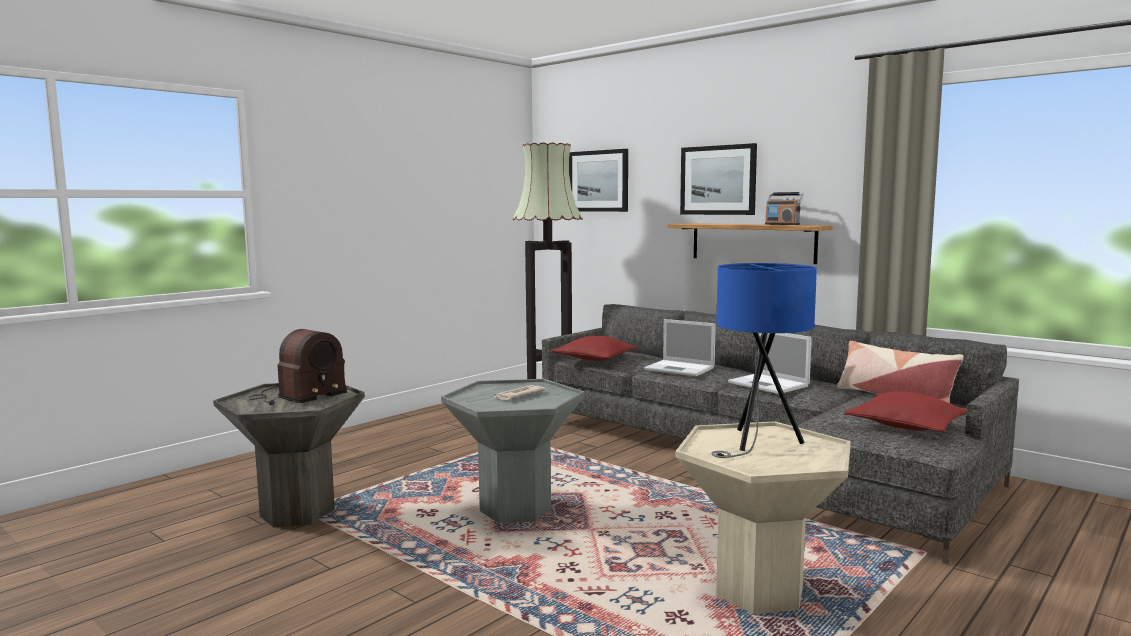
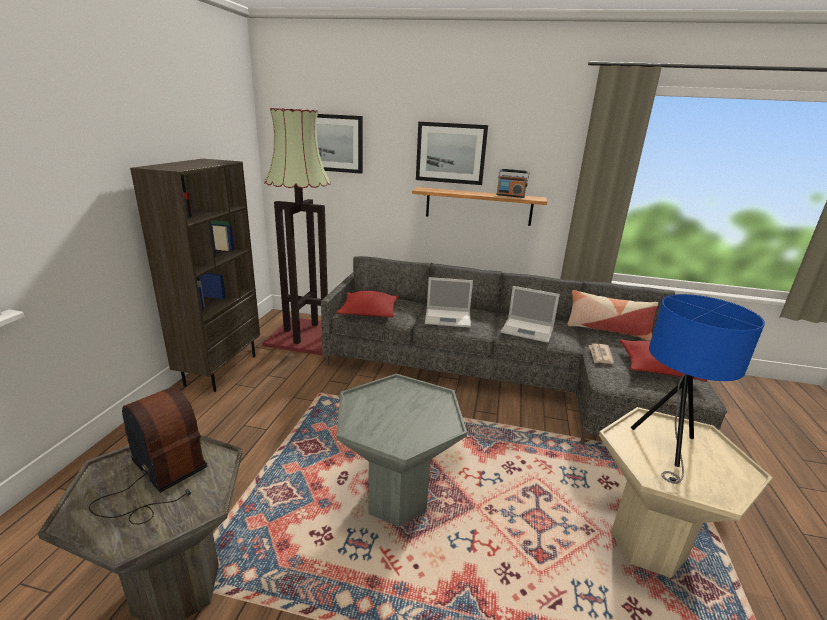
camera: 30 degrees left, 15 degrees up
radio [248,329,347,405] -> radio turned 60 degrees counterclockwise [89,386,208,525]
newspaper [493,385,546,400] -> newspaper moved to [589,343,614,364]
none -> brown bookcase [130,159,260,392]

